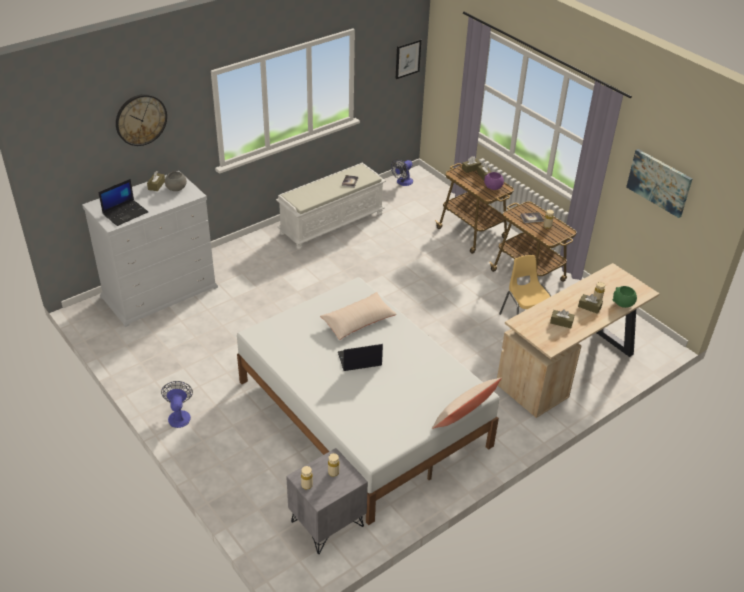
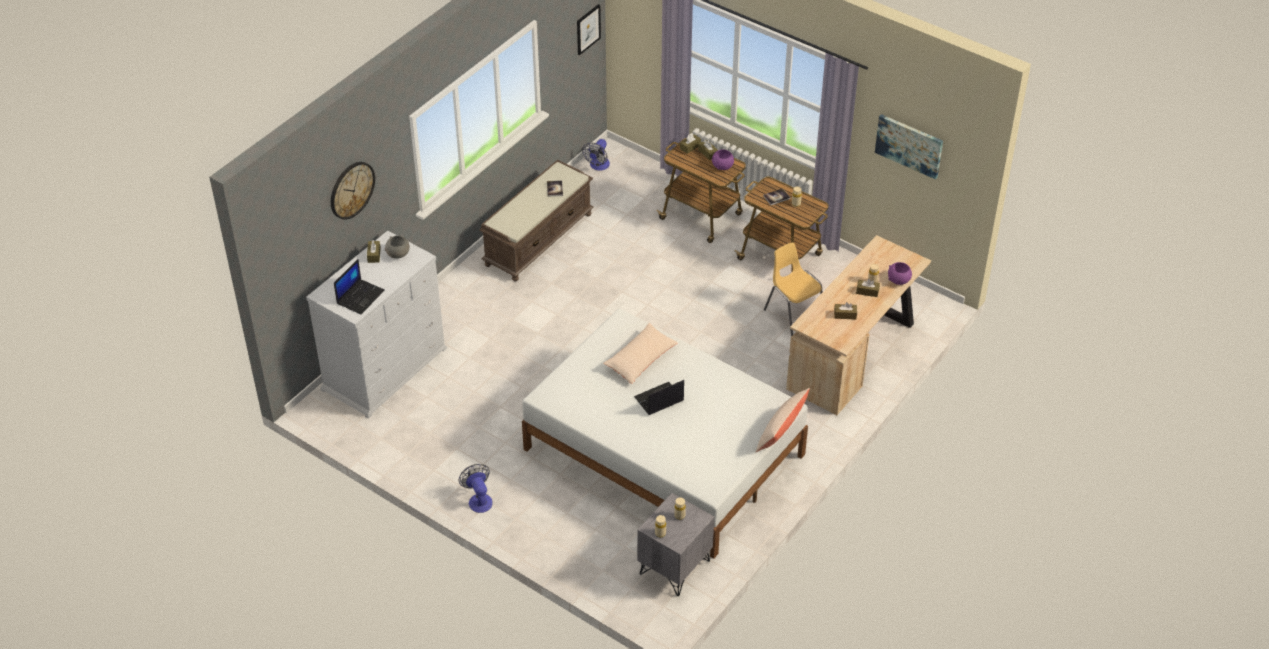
camera: 15 degrees left, 5 degrees up
white bench [276,163,386,250] -> brown bench [479,160,594,281]
green bowl [613,286,637,308] -> purple bowl [888,262,912,285]

